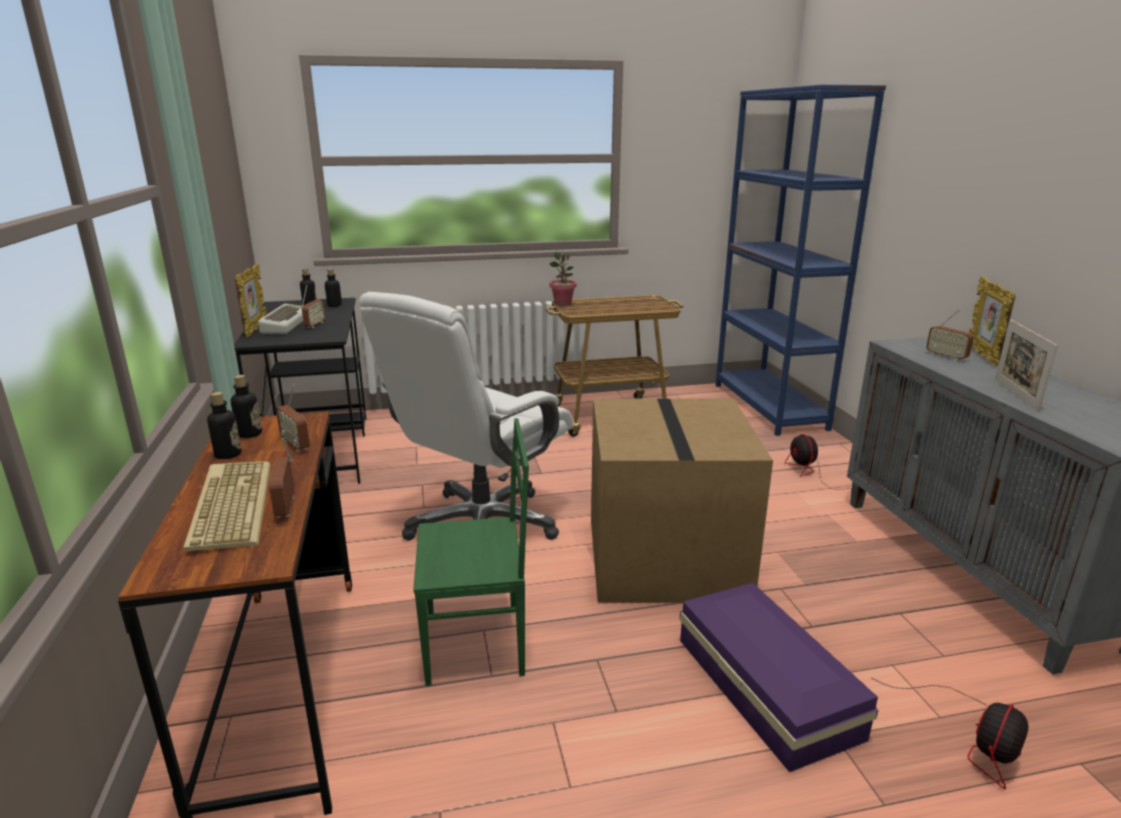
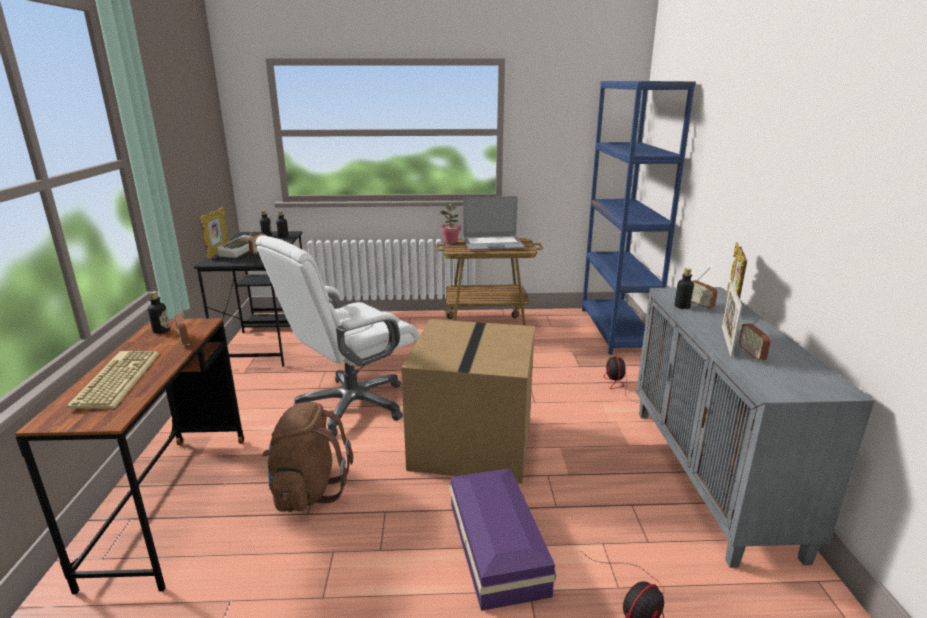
camera: 10 degrees right, 0 degrees up
bottle [207,392,241,459] -> bottle moved to [675,268,694,309]
radio [269,438,294,518] -> radio moved to [739,311,771,361]
green chair [413,418,529,686] -> brown backpack [262,402,353,512]
none -> laptop [463,196,525,250]

